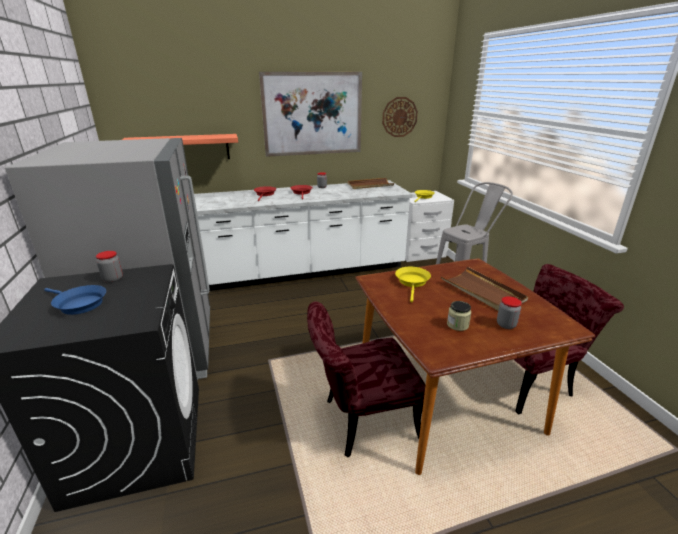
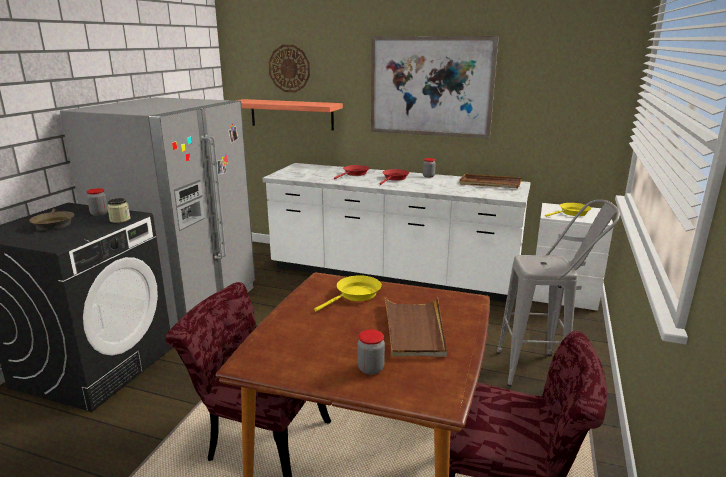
camera: 35 degrees right, 5 degrees down
blue frying pan [44,285,106,315] -> brown frying pan [29,208,74,230]
wall clock [382,97,418,137] -> wall clock moved to [269,45,310,92]
jar [447,301,471,331] -> jar moved to [107,198,130,223]

